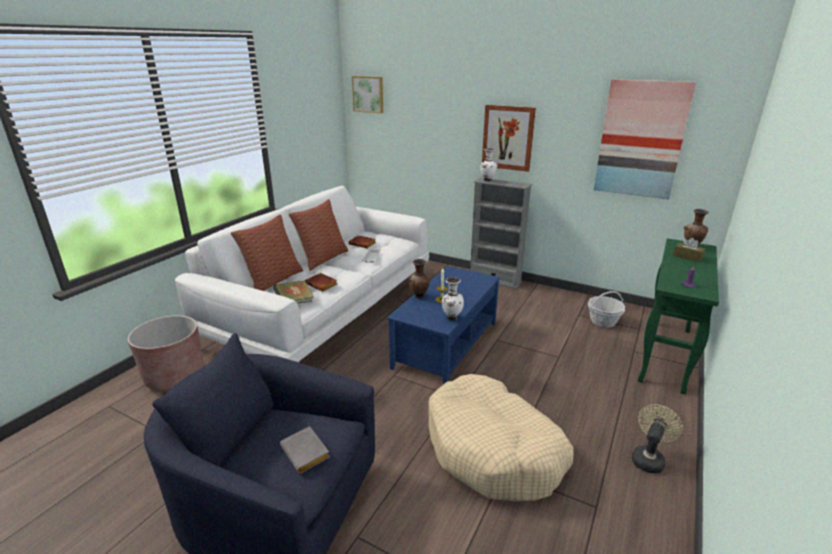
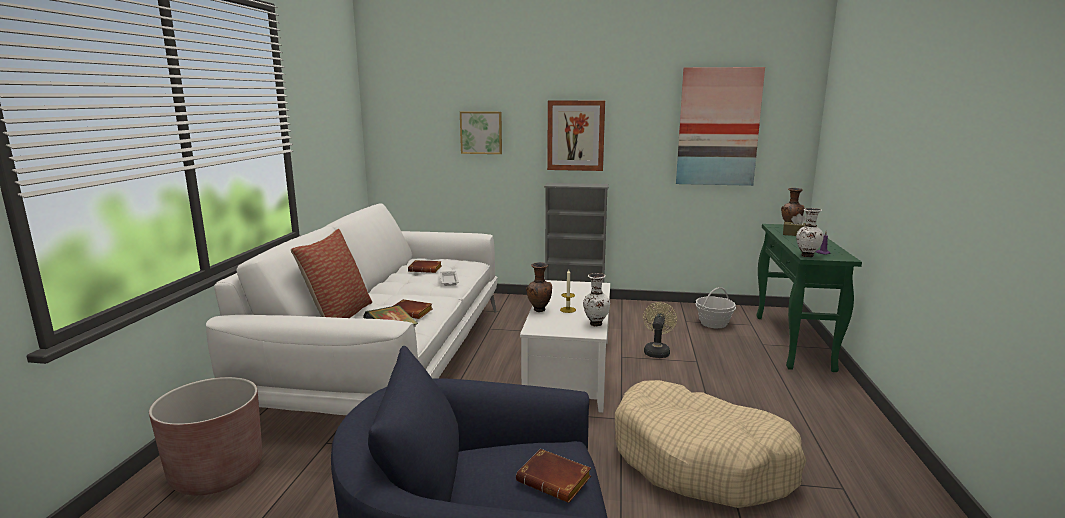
camera: 20 degrees left, 10 degrees down
grey book [280,426,330,474] -> brown book [516,449,591,503]
pillow [288,199,348,271] -> none
picture [352,76,383,113] -> picture moved to [460,111,502,154]
blue coffee table [387,266,500,384] -> white coffee table [520,280,610,413]
white vase [480,148,497,182] -> white vase moved to [796,208,824,257]
beige fan [631,405,683,474] -> beige fan moved to [643,302,677,358]

